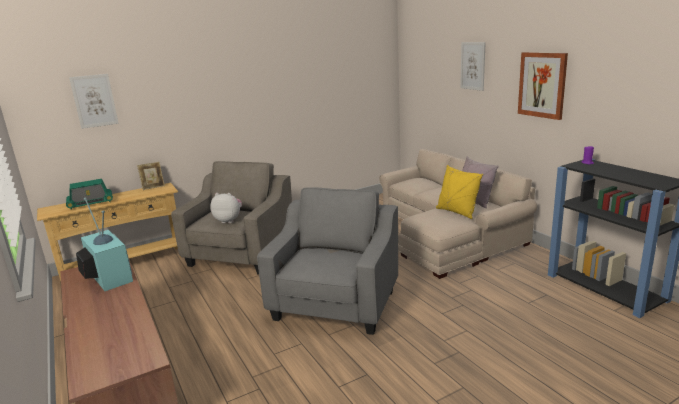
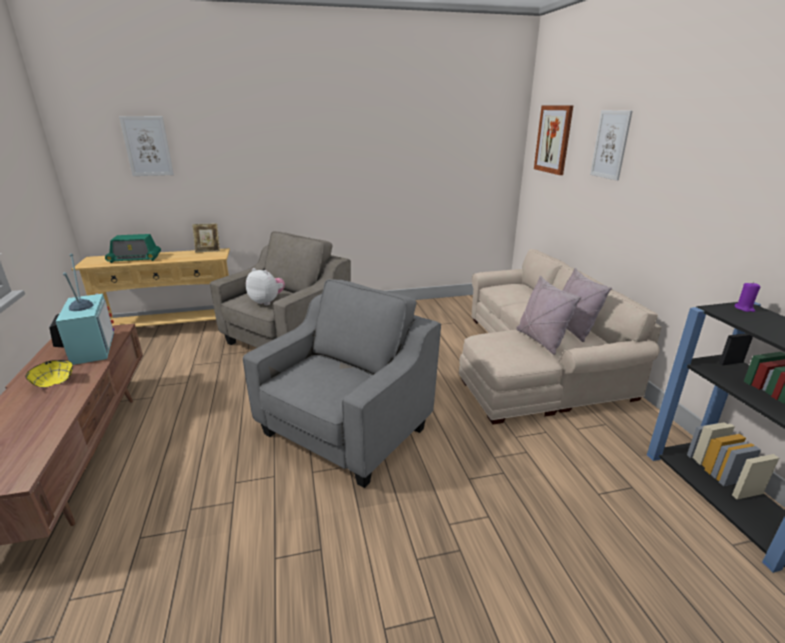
camera: 15 degrees right, 5 degrees up
yellow pillow [436,165,483,219] -> purple pillow [516,276,582,355]
picture [518,52,568,120] -> picture moved to [534,105,574,175]
none -> yellow bowl [25,360,73,387]

